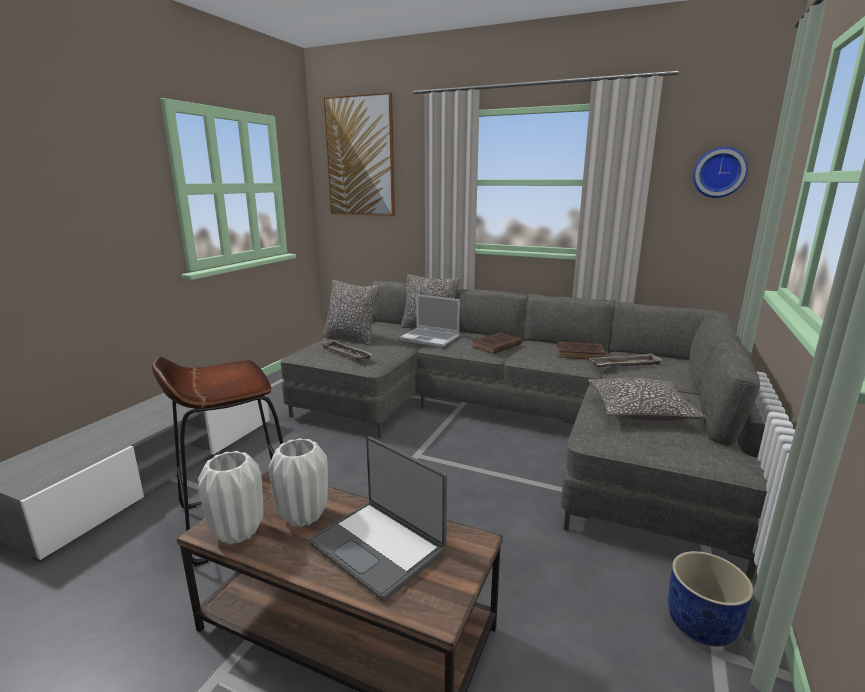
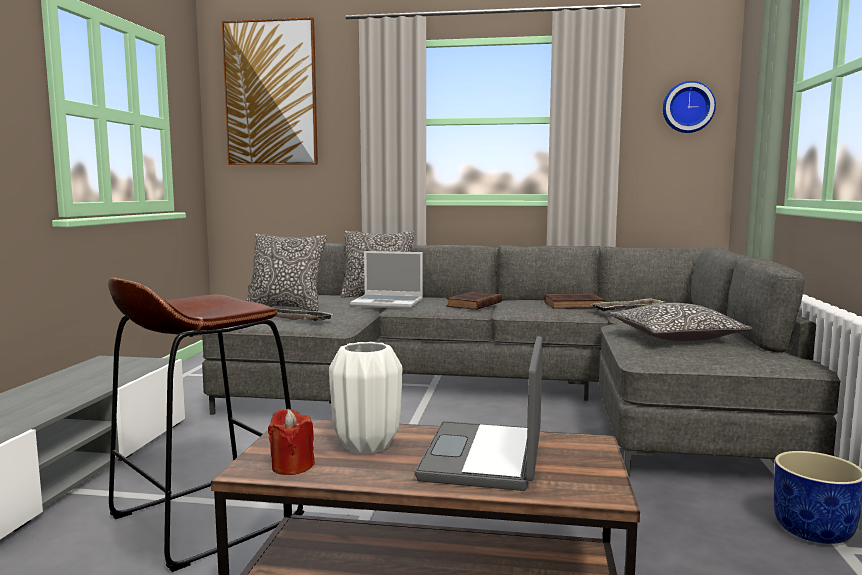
camera: 15 degrees left, 10 degrees down
white vase [198,451,263,544] -> red candle [268,409,315,475]
laptop [309,436,447,601] -> laptop turned 75 degrees clockwise [415,336,543,491]

